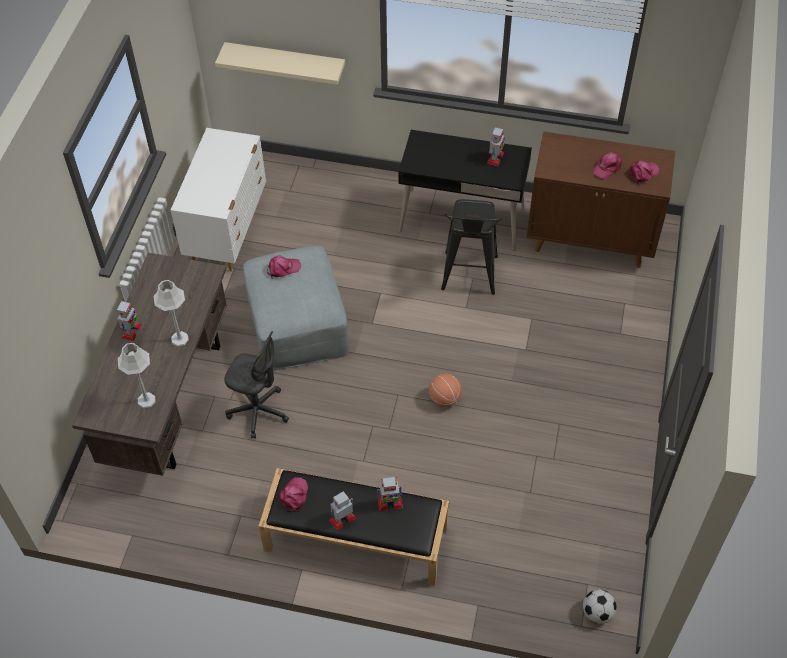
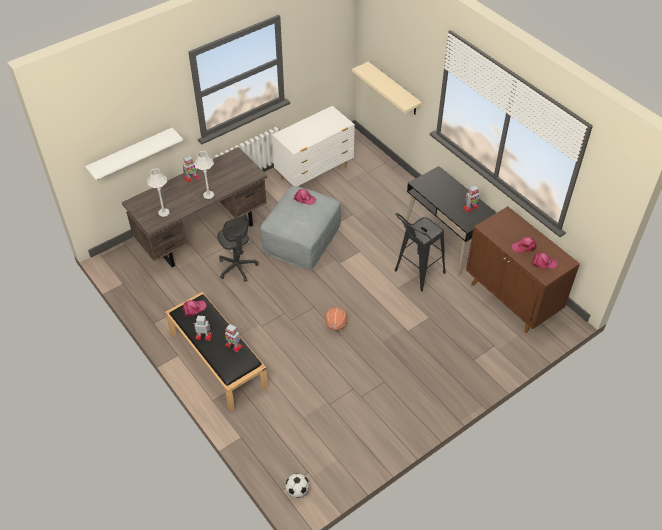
camera: 40 degrees right, 5 degrees down
none -> white shelf [85,128,183,180]

